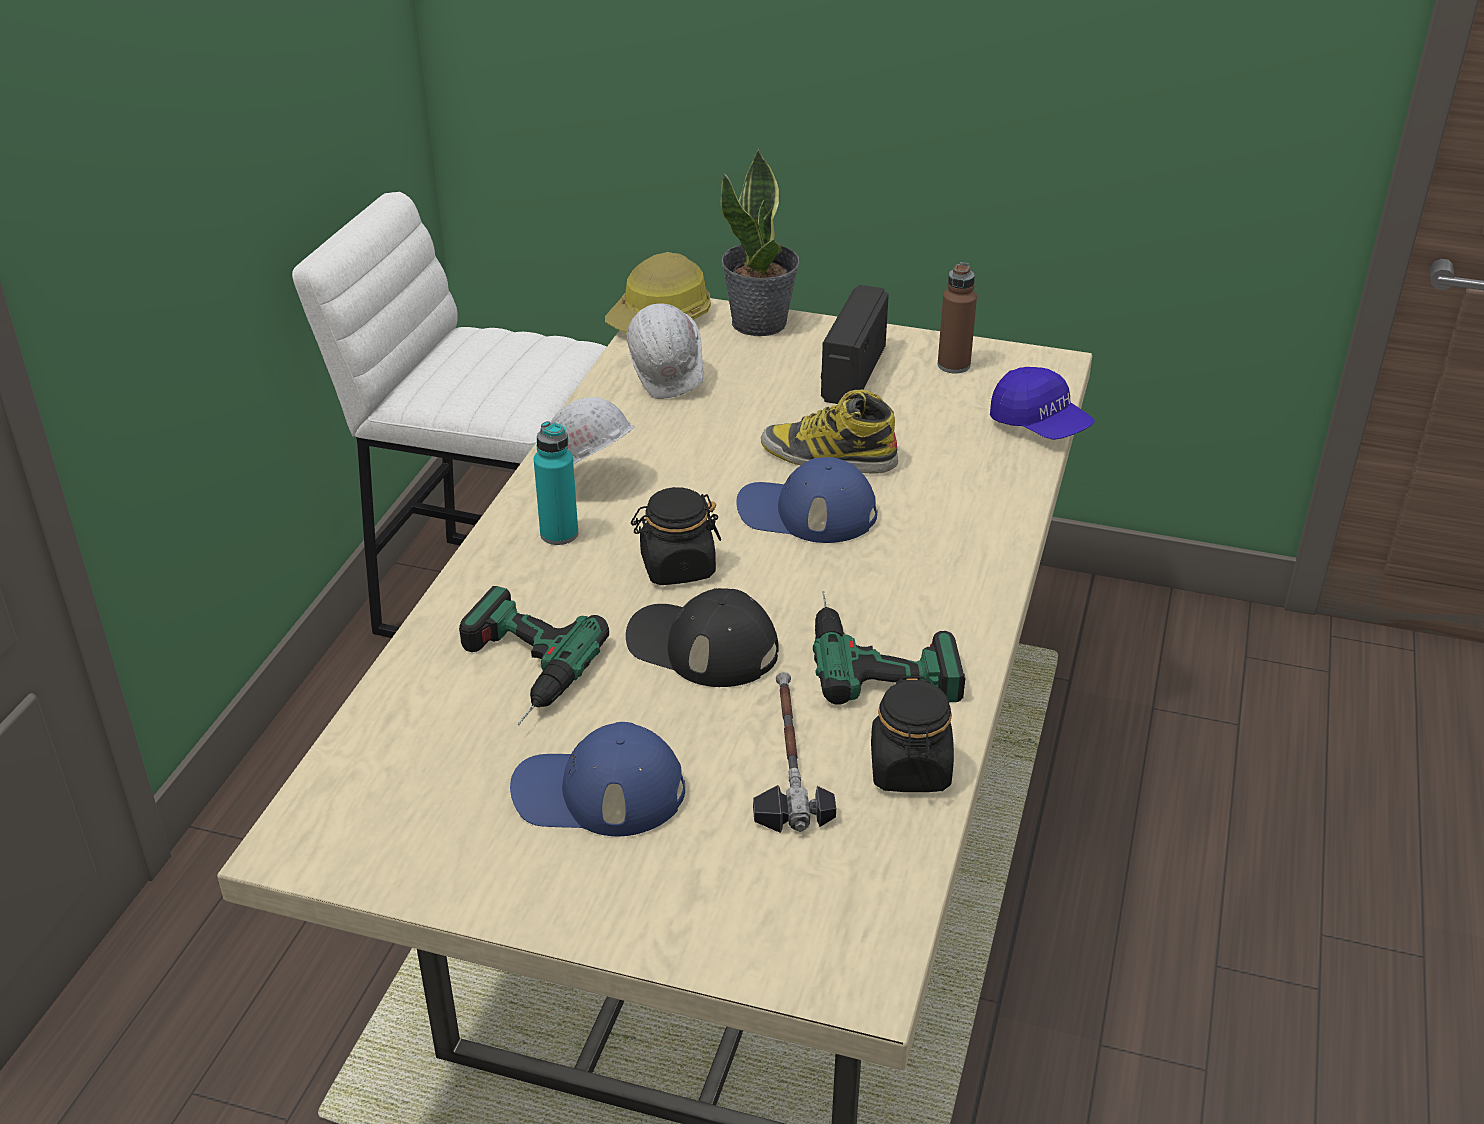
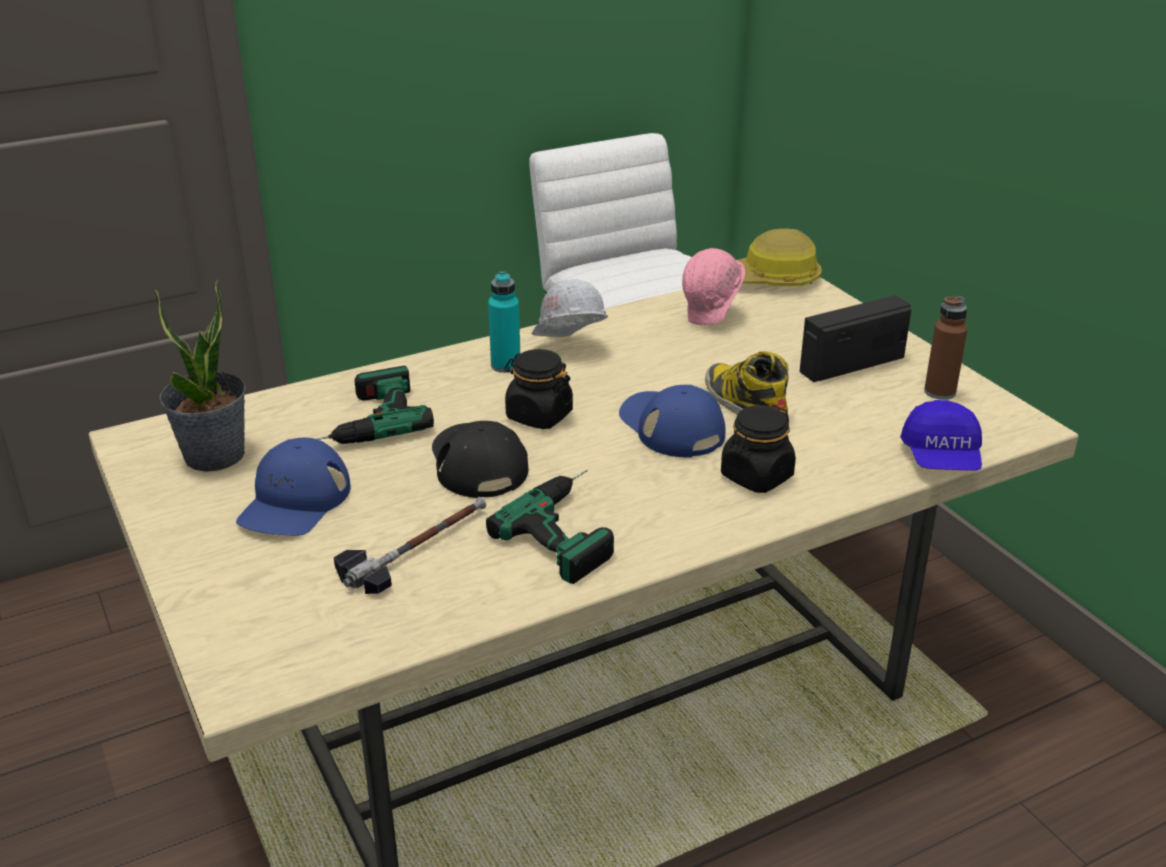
camera: 45 degrees right, 5 degrees down
blue cap [510,722,685,836] -> blue cap turned 120 degrees counterclockwise [236,438,351,536]
white hard hat [627,304,723,415] -> pink hard hat [682,248,745,326]
potted plant [721,149,800,336] -> potted plant moved to [154,280,246,472]
black jar [871,676,954,792] -> black jar moved to [721,405,796,493]

